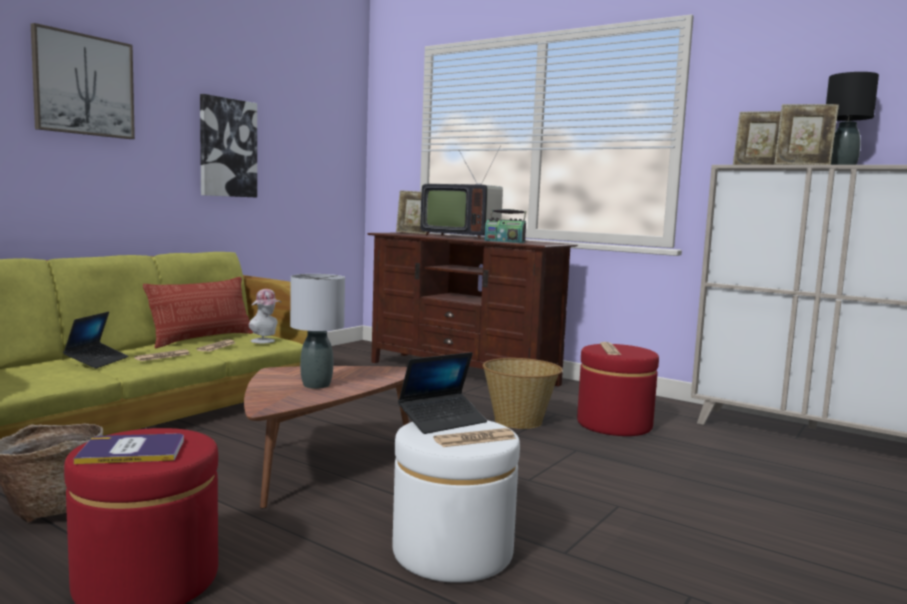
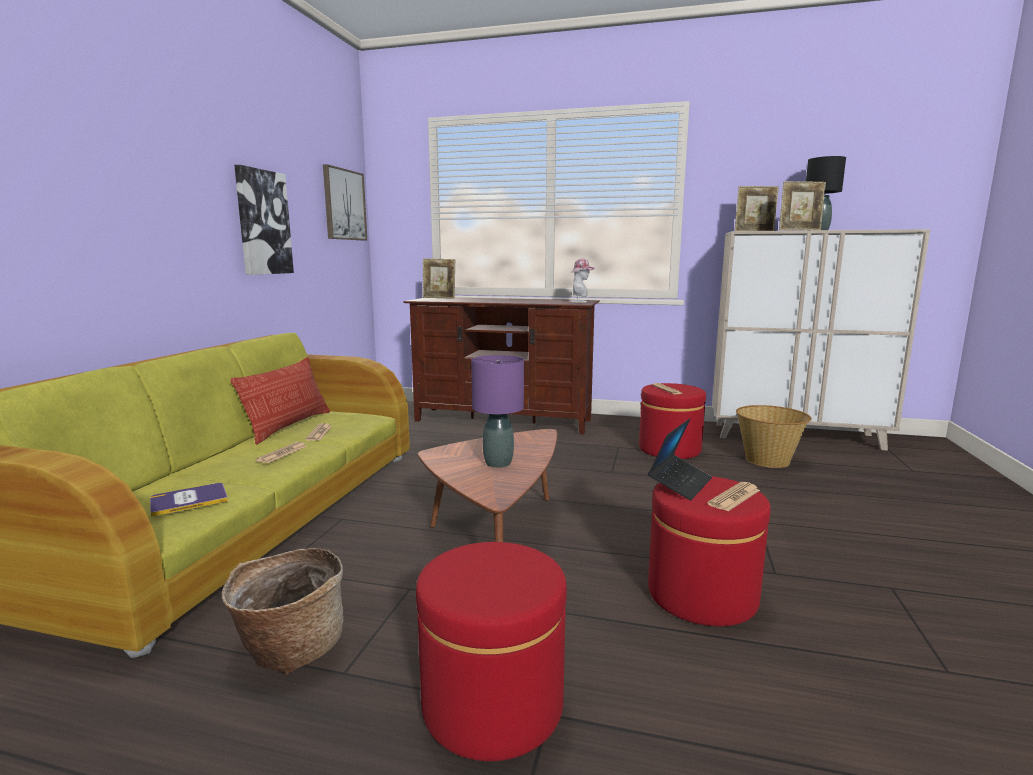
camera: 20 degrees left, 5 degrees up
picture [31,23,135,139] -> picture moved to [323,164,367,240]
laptop [63,312,129,369] -> none
book [74,434,184,464] -> book moved to [150,483,228,517]
hat [248,289,281,343] -> hat moved to [569,259,595,303]
grey table lamp [290,274,345,389] -> purple table lamp [471,355,524,468]
white ottoman [392,420,520,583] -> red ottoman [648,476,770,626]
television [420,145,503,239] -> none
basket [483,358,563,429] -> basket moved to [736,405,811,468]
radio [484,209,526,243] -> none

